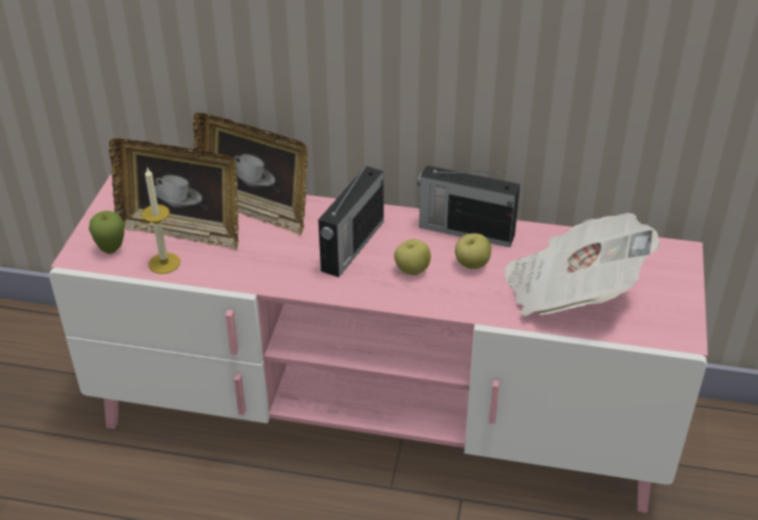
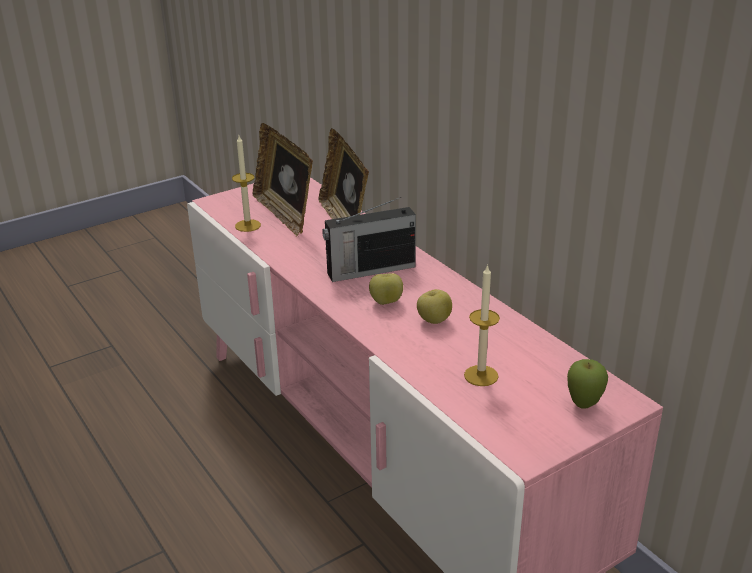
camera: 45 degrees right, 10 degrees down
apple [89,211,124,254] -> apple moved to [567,359,608,409]
radio [417,165,520,247] -> none
newspaper [504,213,659,316] -> candle [464,264,500,386]

